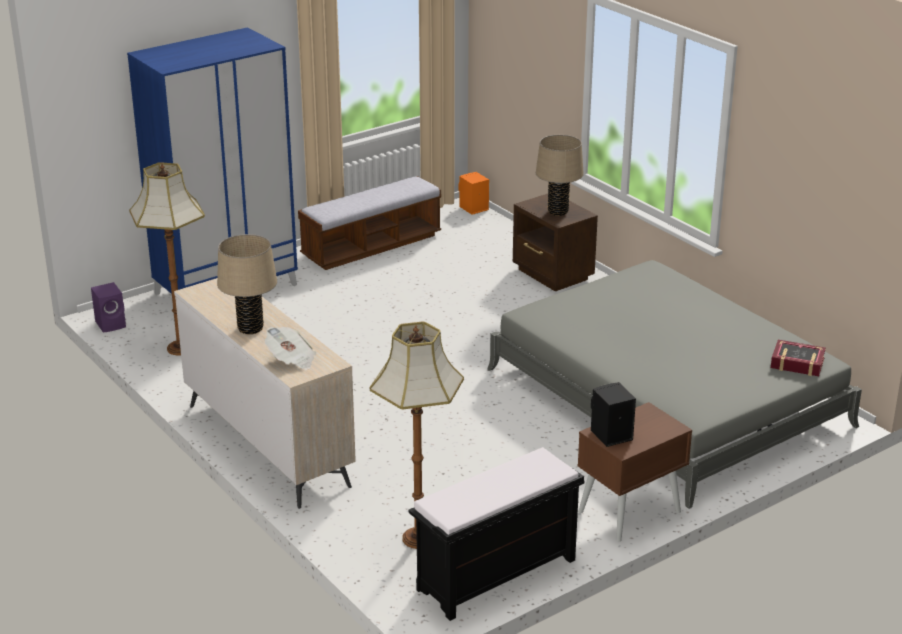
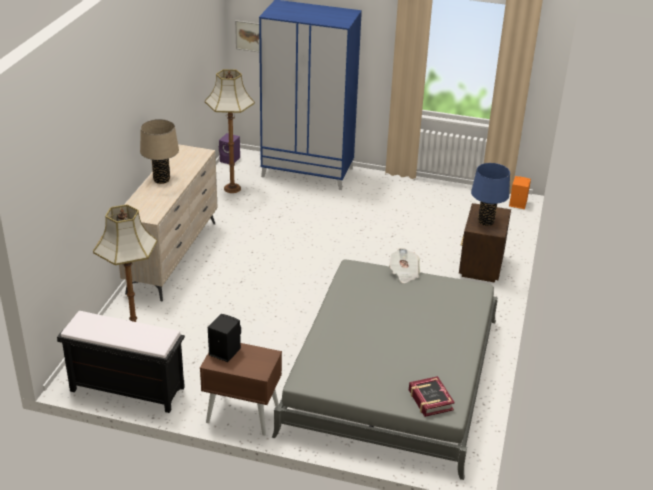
camera: 50 degrees right, 5 degrees up
newspaper [265,327,316,370] -> newspaper moved to [389,248,420,283]
bench [298,176,441,270] -> none
beige table lamp [536,135,584,216] -> blue table lamp [471,163,510,226]
none -> picture [235,20,260,52]

